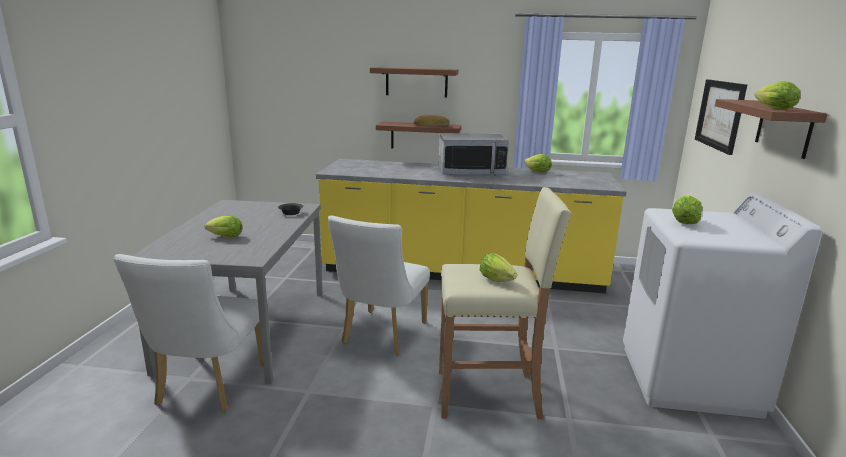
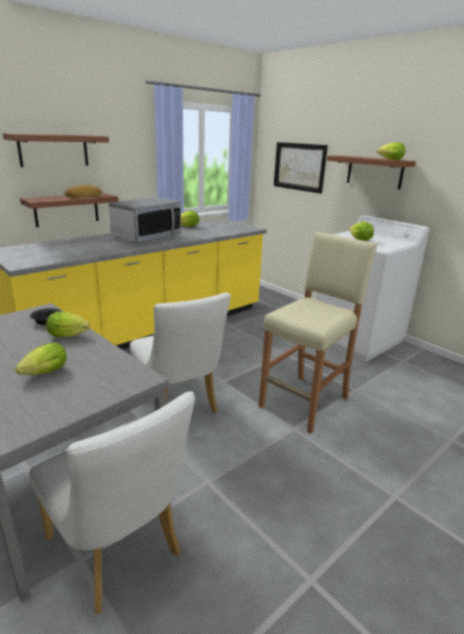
camera: 50 degrees left, 5 degrees up
lettuce [480,253,517,282] -> lettuce moved to [46,311,90,337]

